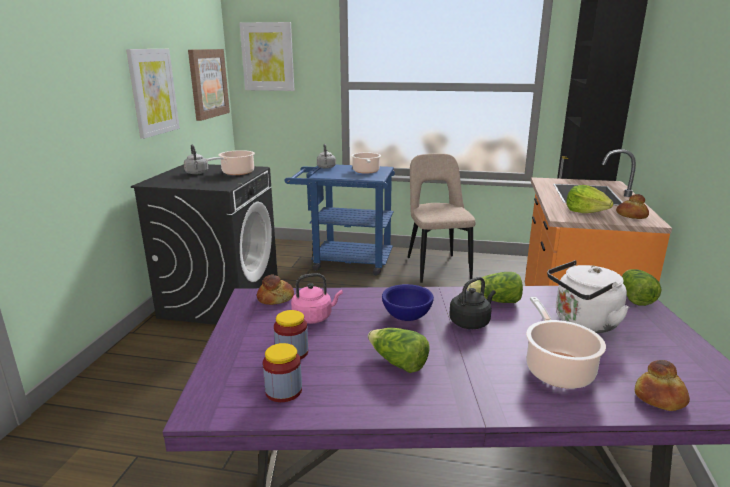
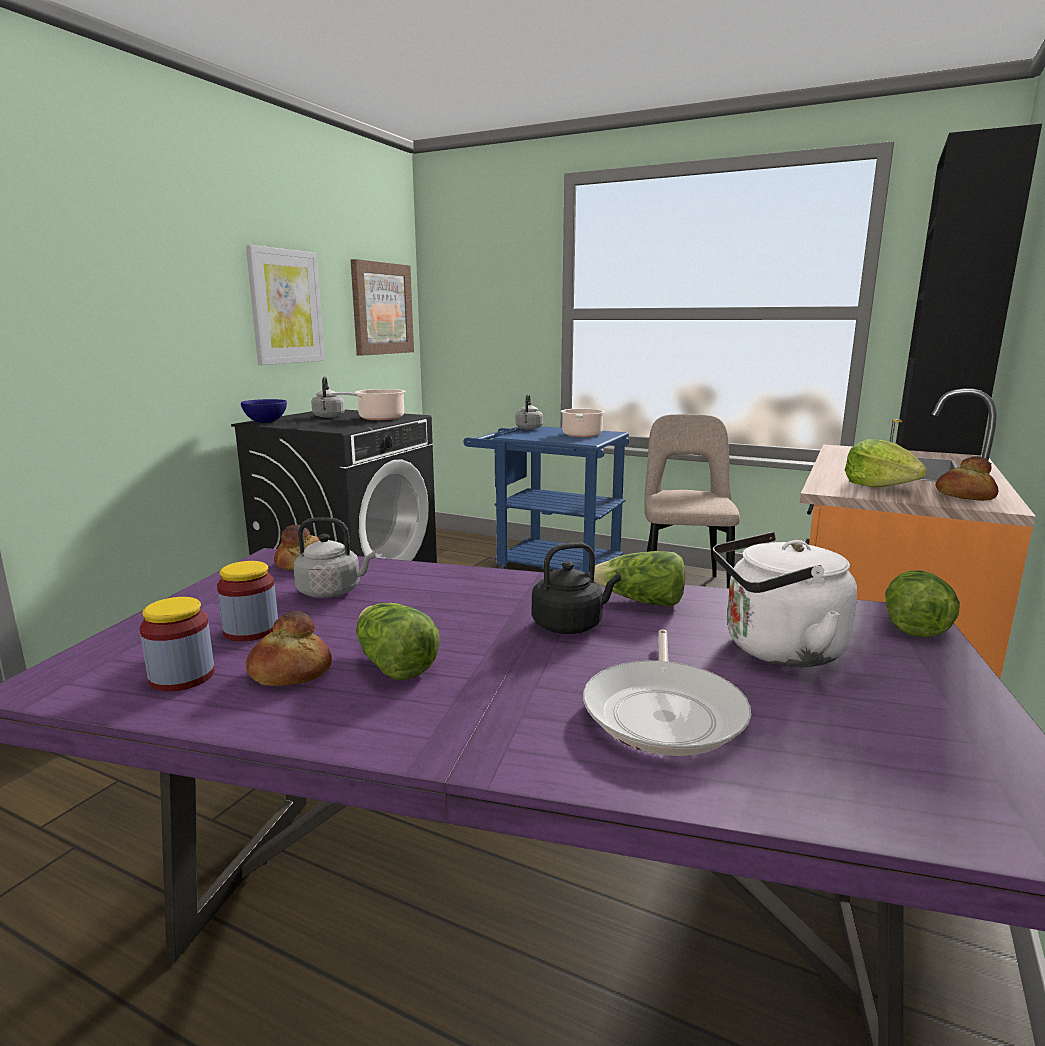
camera: 15 degrees right, 5 degrees down
picture [239,22,294,91] -> none
pink kettle [291,273,343,324] -> grey kettle [293,517,375,598]
blue bowl [382,284,434,321] -> blue bowl moved to [241,399,287,423]
cooking pot [526,297,606,389] -> frying pan [583,629,751,756]
bread [635,360,690,411] -> bread moved to [246,611,332,686]

